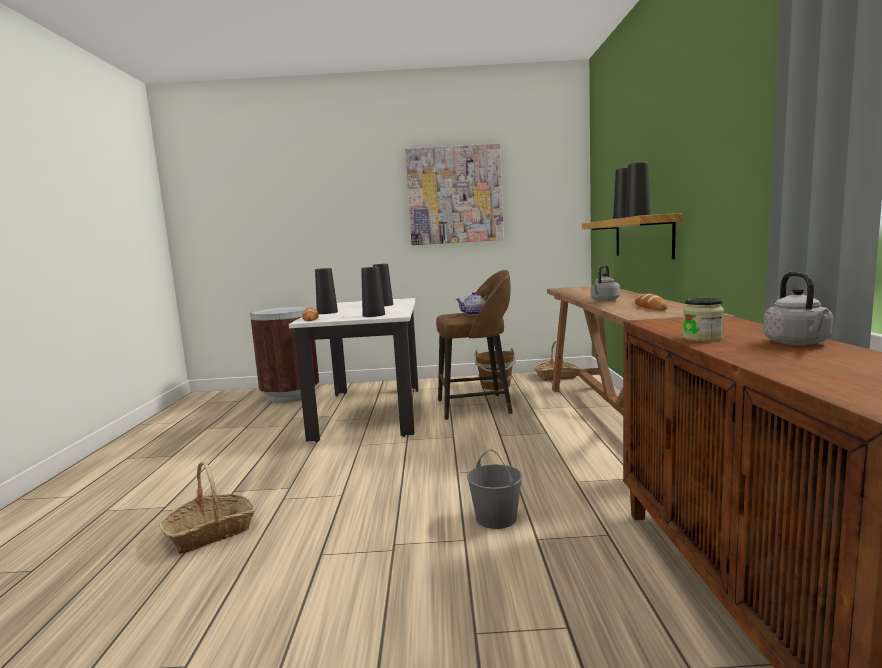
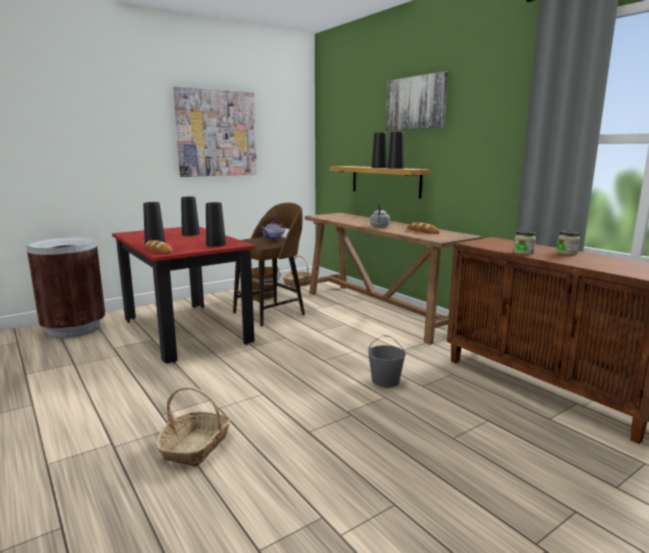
camera: 35 degrees left, 5 degrees up
white dining table [289,298,419,442] -> red dining table [112,227,255,364]
grey kettle [763,272,833,345] -> jar [556,231,580,255]
none -> picture [386,71,448,130]

